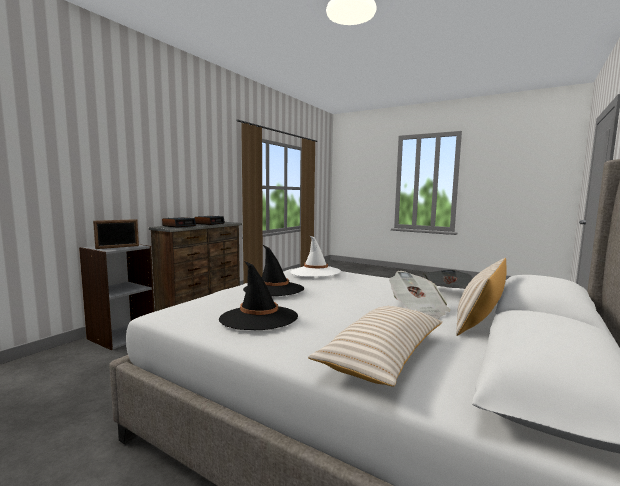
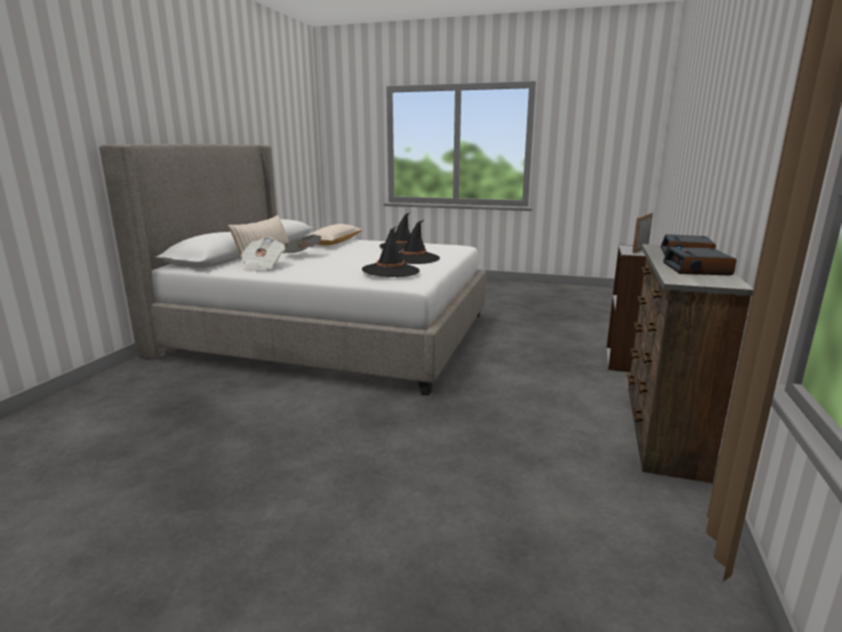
camera: 165 degrees right, 10 degrees up
white hat [291,236,341,277] -> black hat [362,227,419,277]

